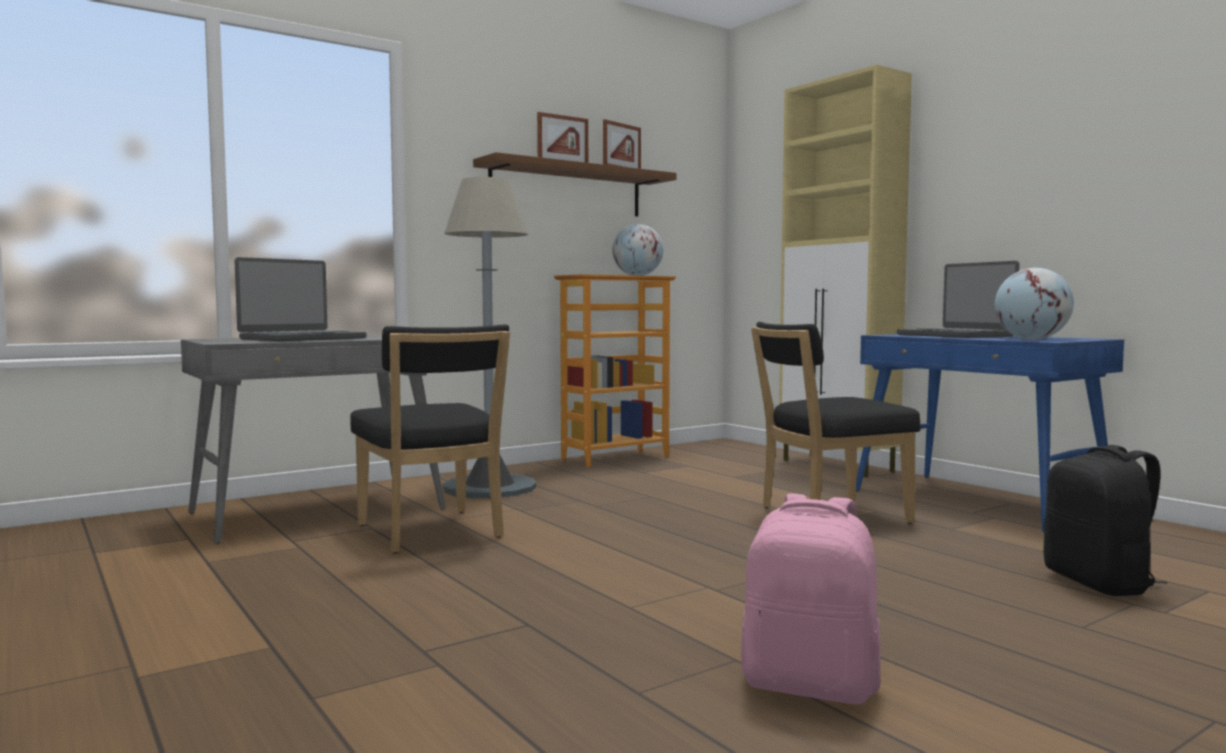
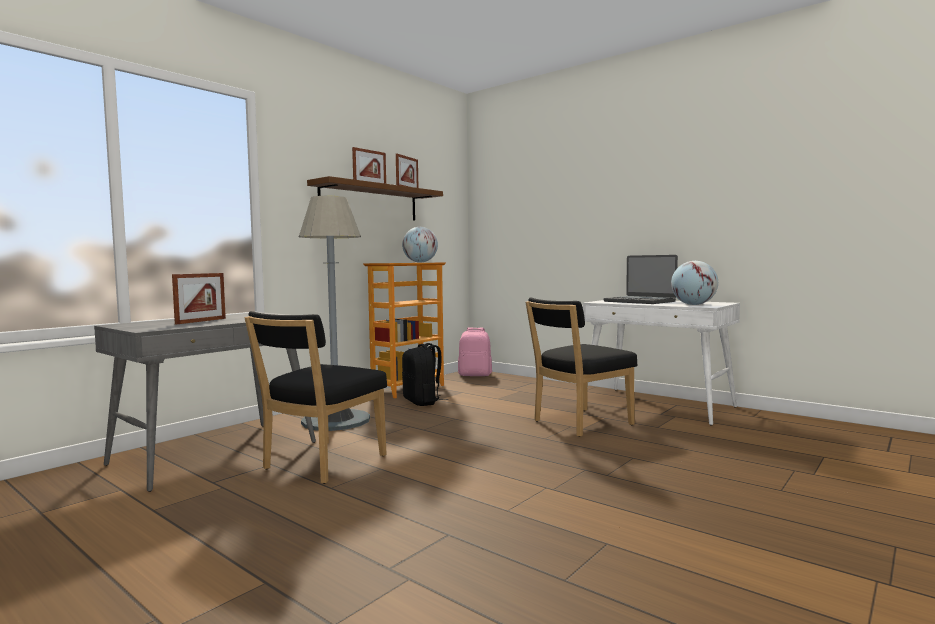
camera: 15 degrees left, 0 degrees up
laptop [235,257,367,342] -> picture frame [172,273,226,324]
black chair [350,325,510,553] -> black chair turned 75 degrees clockwise [244,311,387,484]
pink backpack [741,494,881,704] -> pink backpack moved to [458,327,492,376]
beige cabinet [779,65,912,477] -> none
blue desk [856,334,1124,533] -> white desk [583,300,740,425]
black backpack [1044,445,1167,596] -> black backpack moved to [402,343,448,406]

